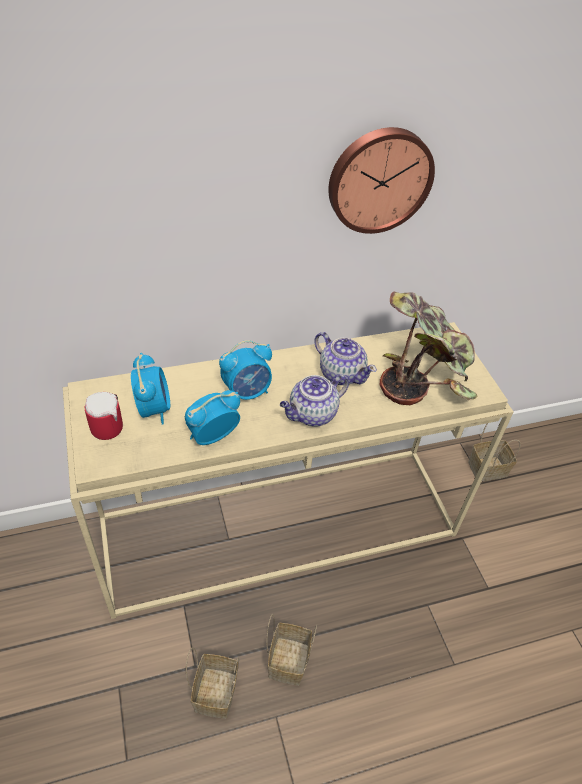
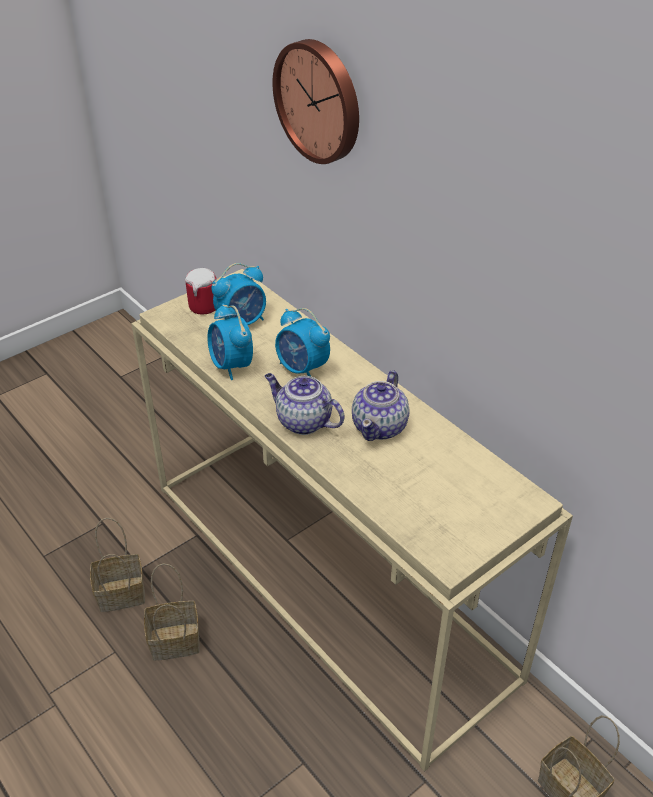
camera: 70 degrees right, 5 degrees down
alarm clock [185,390,240,445] -> alarm clock turned 150 degrees counterclockwise [207,303,253,380]
wall clock [328,127,435,234] -> wall clock moved to [273,39,359,164]
potted plant [380,291,478,405] -> none

